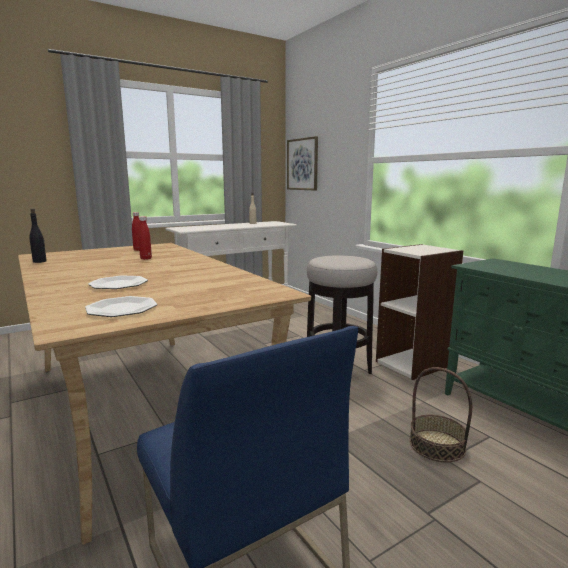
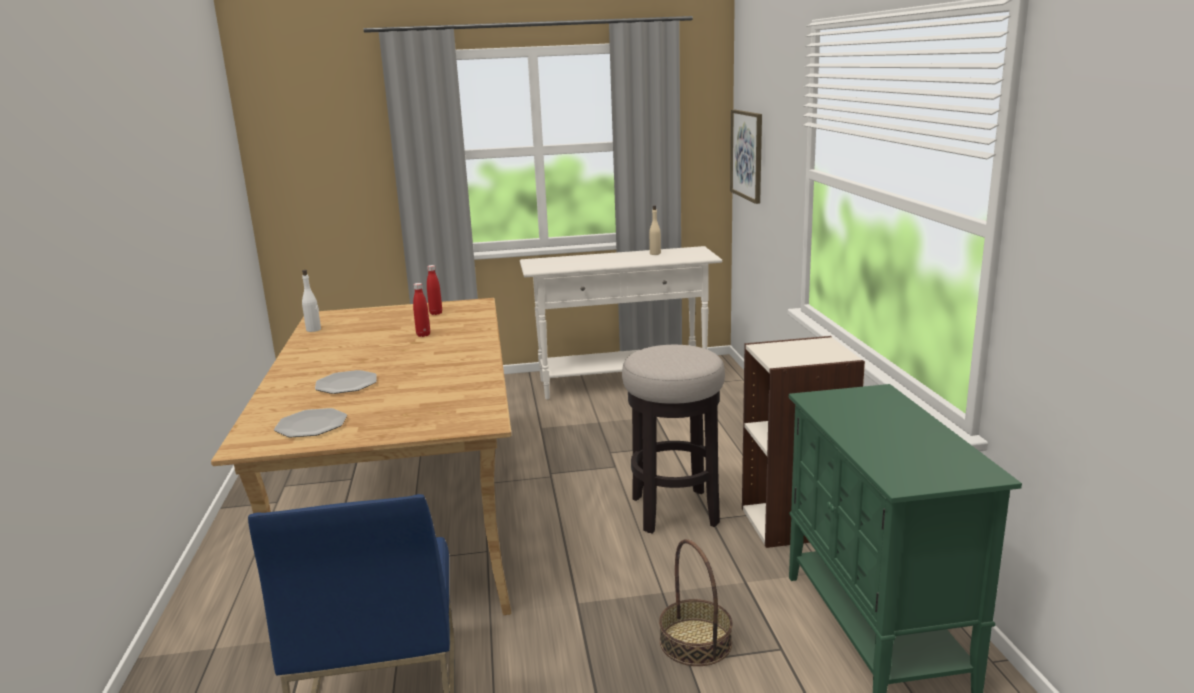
camera: 25 degrees right, 5 degrees up
black bottle [29,209,47,263] -> white bottle [302,270,321,332]

